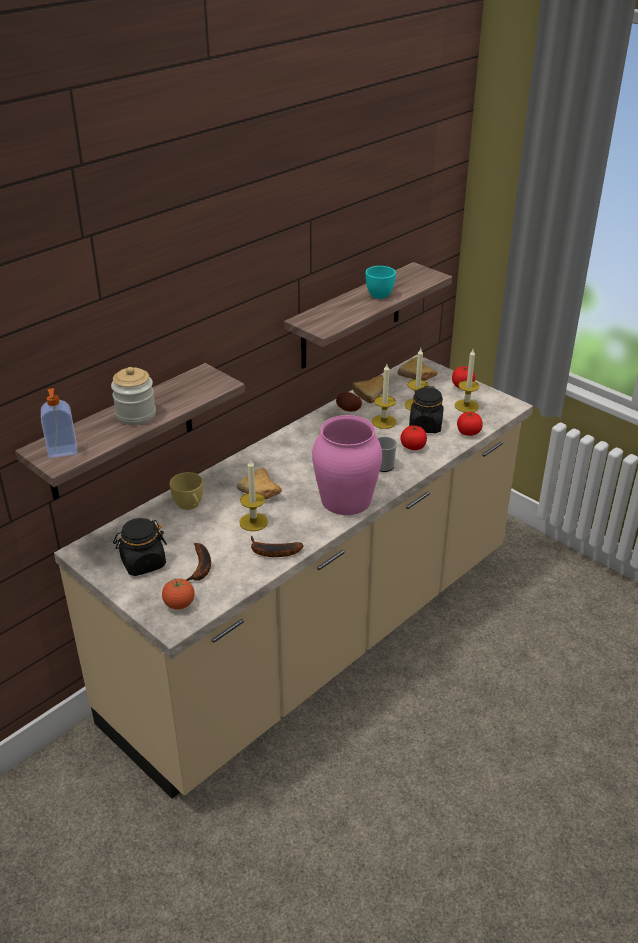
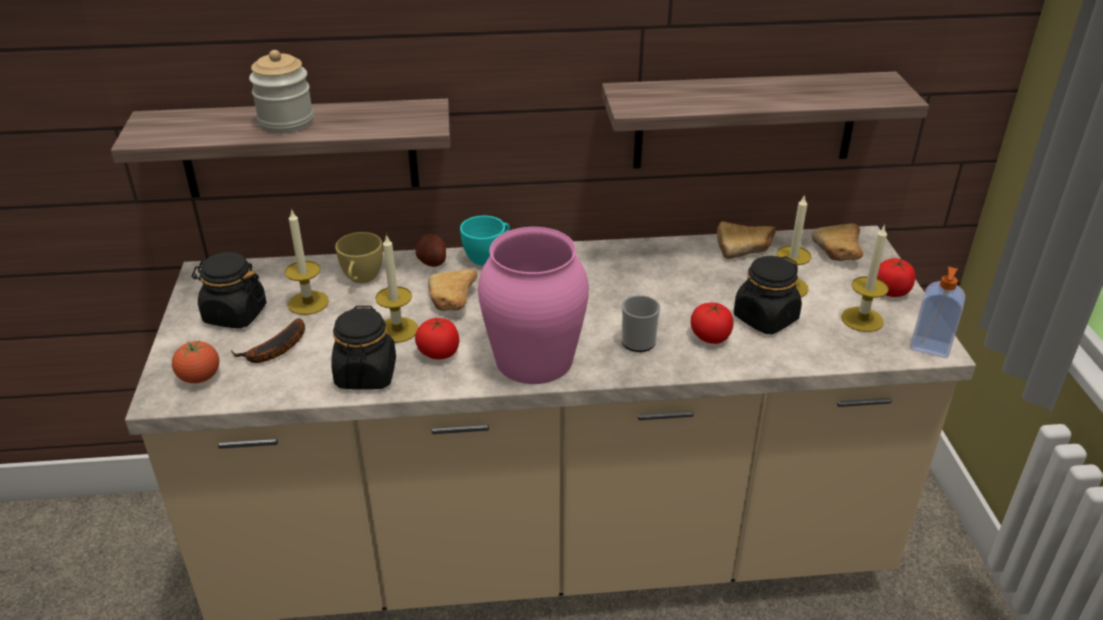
camera: 40 degrees right, 0 degrees up
soap dispenser [41,388,78,458] -> soap dispenser moved to [910,267,965,358]
banana [251,535,303,557] -> black jar [331,306,396,390]
potato [336,392,362,412] -> potato moved to [416,234,446,267]
turquoise cup [366,266,396,299] -> turquoise cup moved to [460,216,510,266]
candle [372,364,397,429] -> candle moved to [285,209,329,315]
tomato [457,412,483,436] -> tomato moved to [415,318,459,359]

